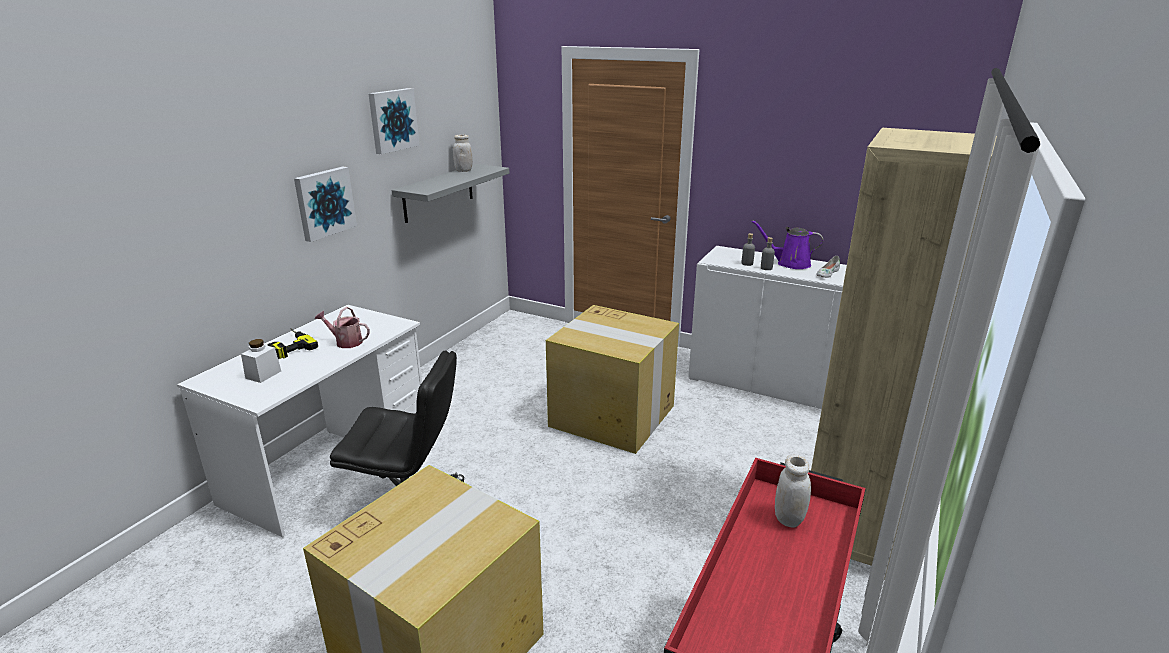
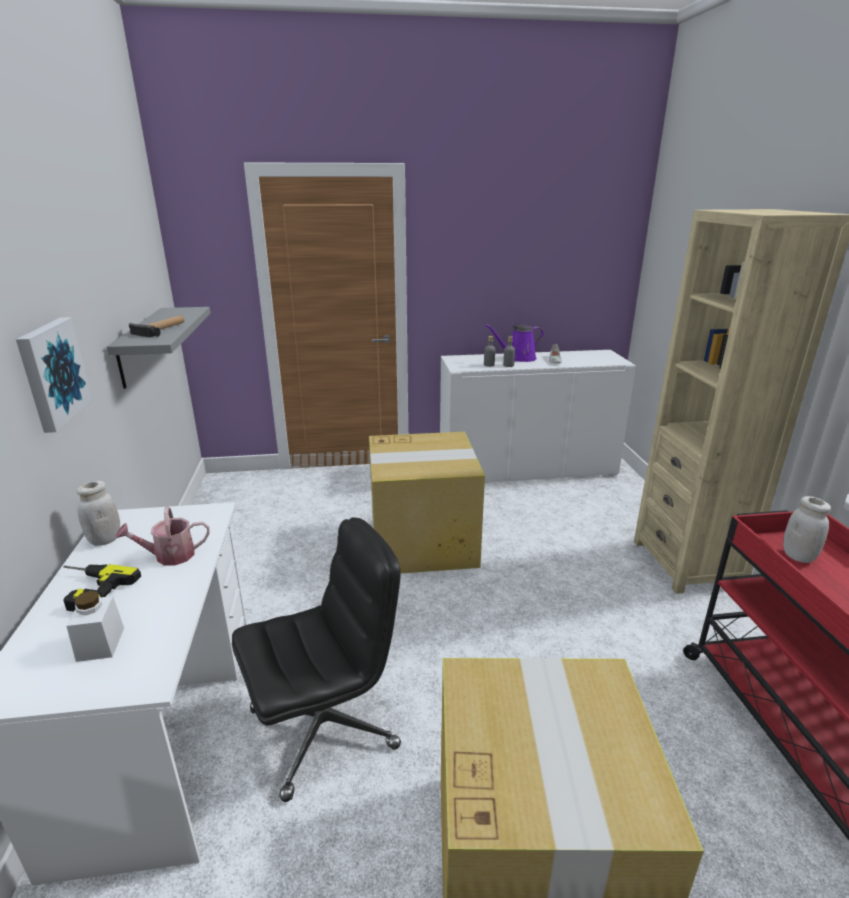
camera: 35 degrees left, 0 degrees up
picture [368,88,419,154] -> none
white jar [453,135,473,172] -> white jar moved to [76,481,120,546]
none -> hammer [129,315,184,337]

